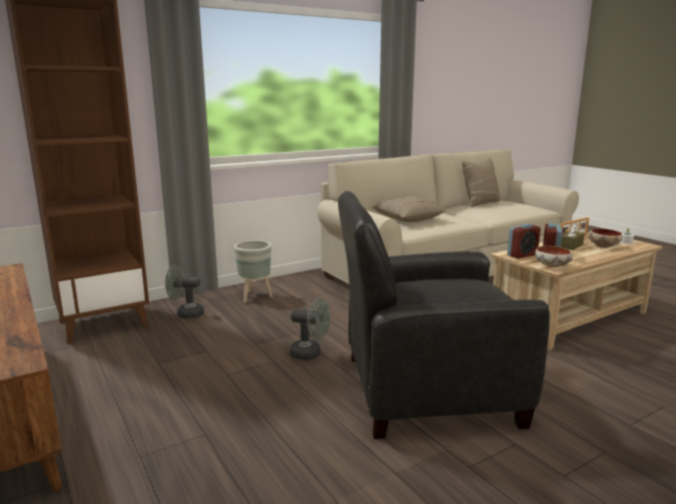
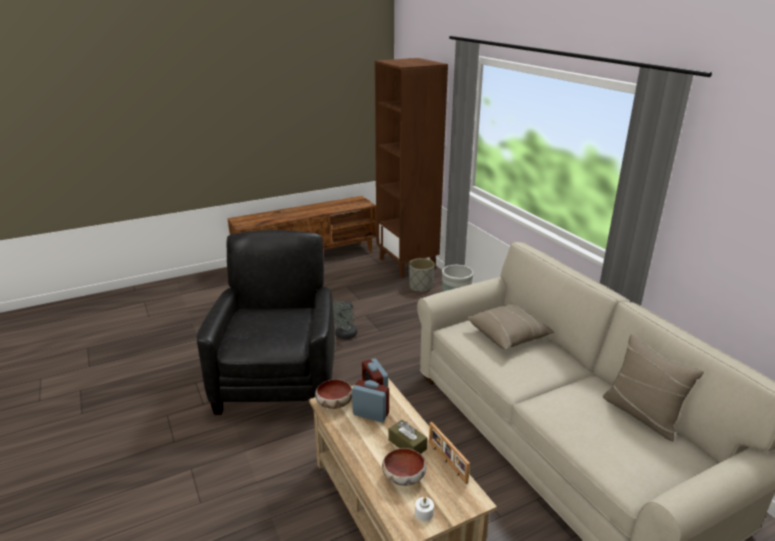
camera: 95 degrees right, 10 degrees up
grey fan [165,265,204,318] -> grey planter [409,258,435,292]

